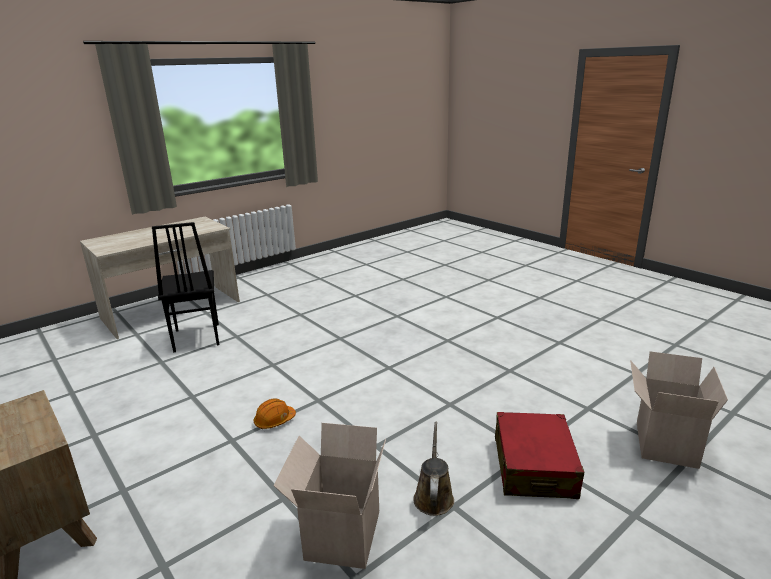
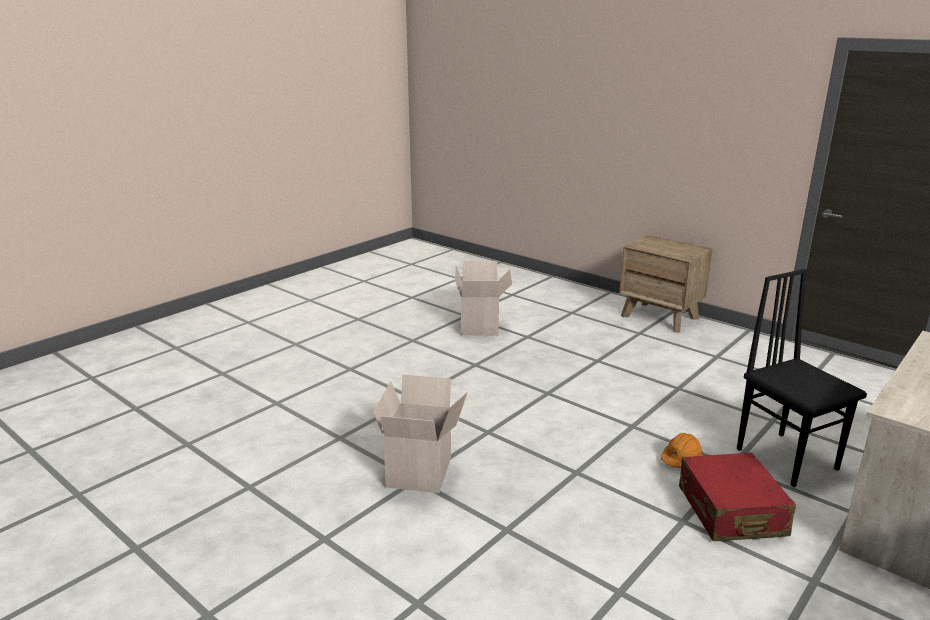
camera: 170 degrees right, 0 degrees up
orange hard hat [254,399,296,429] -> orange hard hat moved to [661,433,703,468]
brown watering can [413,422,454,516] -> none
red suitcase [495,412,584,499] -> red suitcase moved to [679,452,796,541]
cardboard box [630,351,728,469] -> cardboard box moved to [373,375,468,493]

